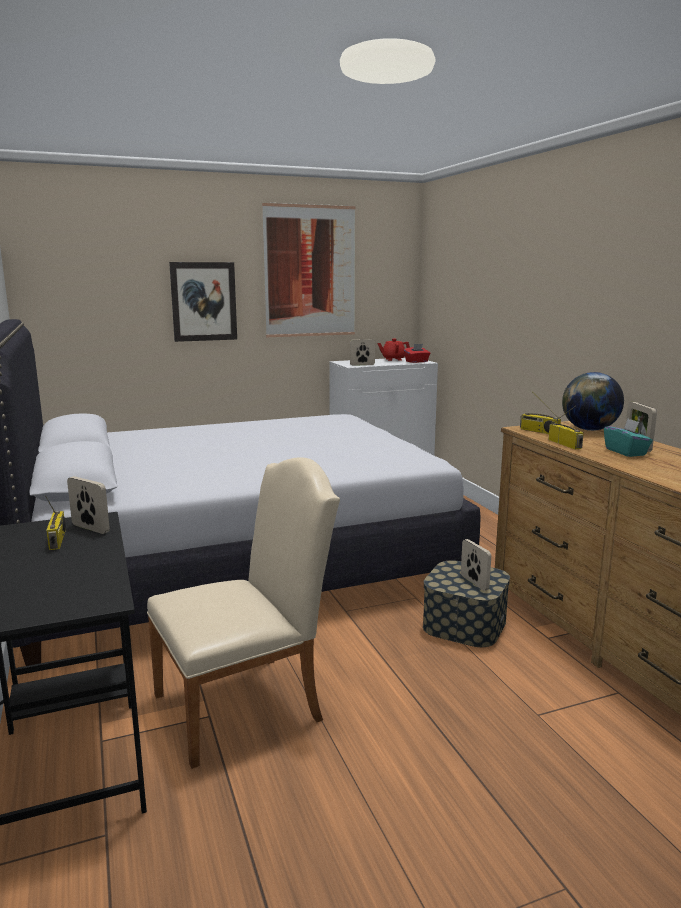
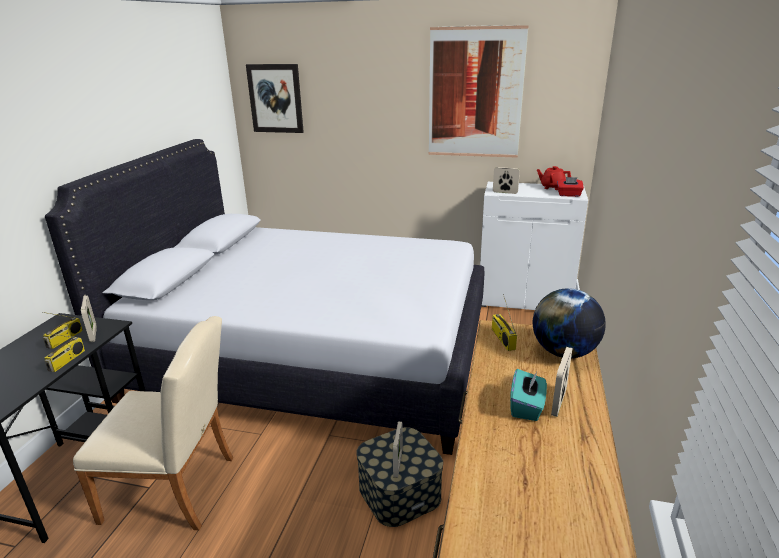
camera: 35 degrees right, 10 degrees up
picture [169,262,237,342] -> picture moved to [246,64,304,133]
radio [548,406,583,449] -> radio moved to [43,333,85,372]

